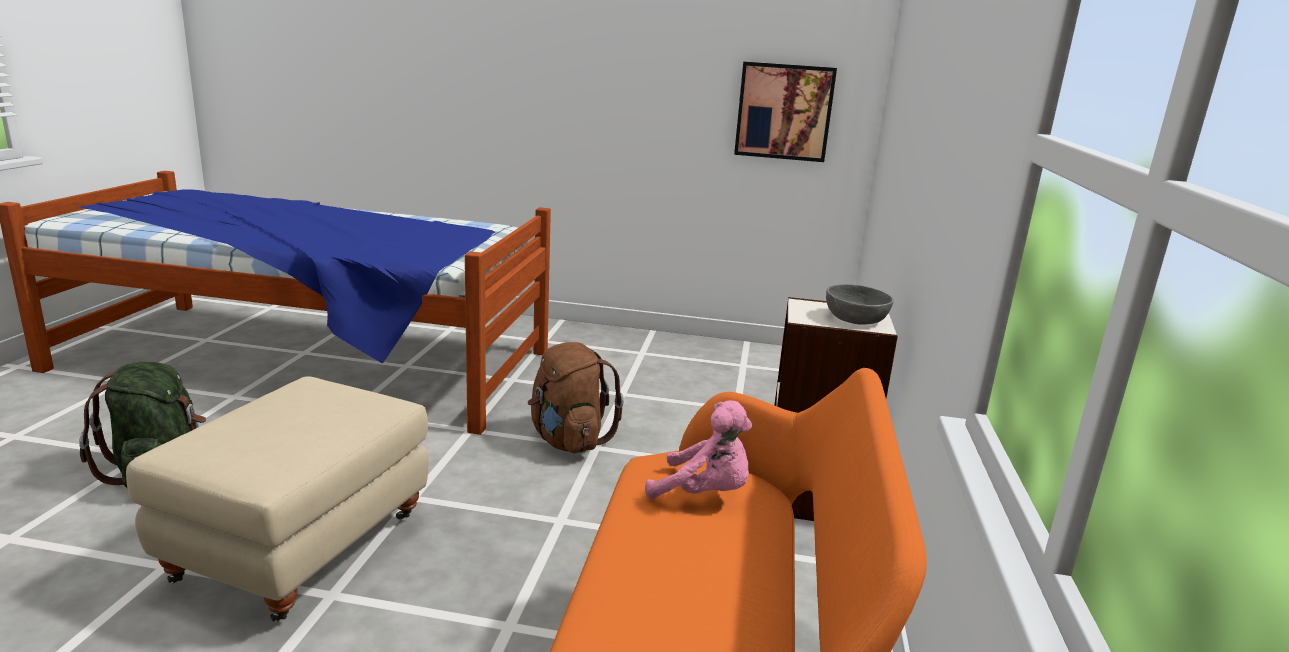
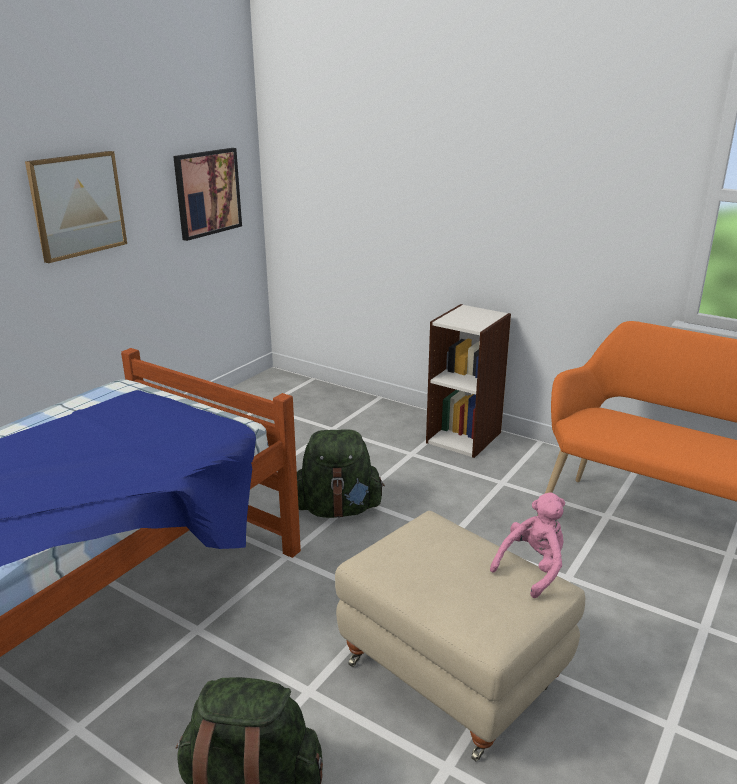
camera: 65 degrees left, 5 degrees up
brown backpack [528,342,624,453] -> green backpack [297,429,385,518]
pink plush toy [645,400,752,499] -> pink plush toy moved to [490,492,565,598]
grey bowl [826,284,894,325] -> none
none -> picture [25,151,127,263]

